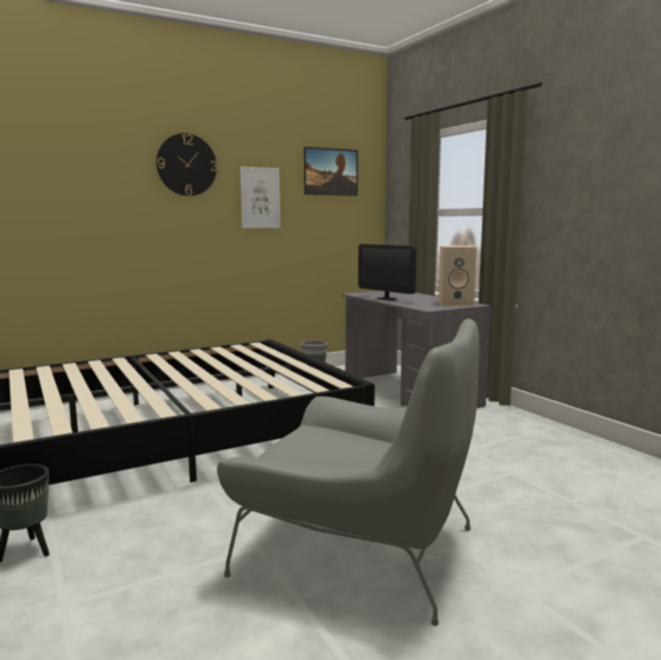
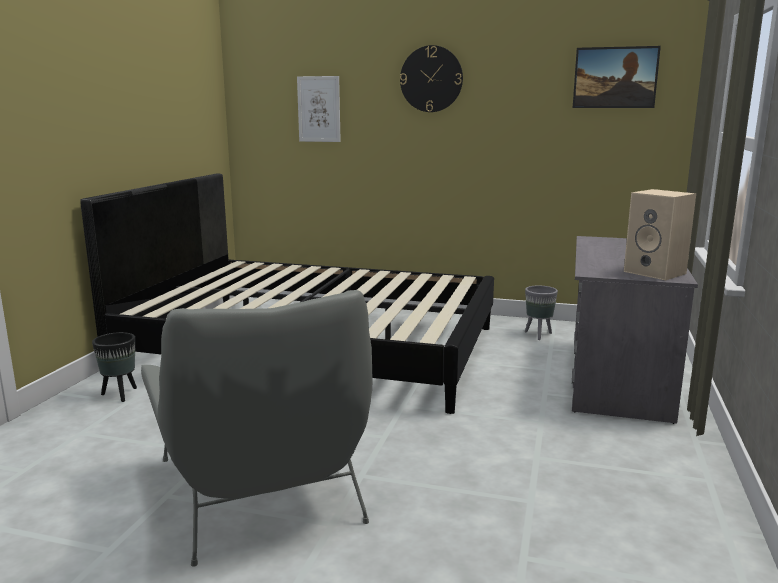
camera: 45 degrees right, 5 degrees up
picture [240,167,280,228] -> picture moved to [297,76,341,142]
monitor [358,244,417,300] -> none

